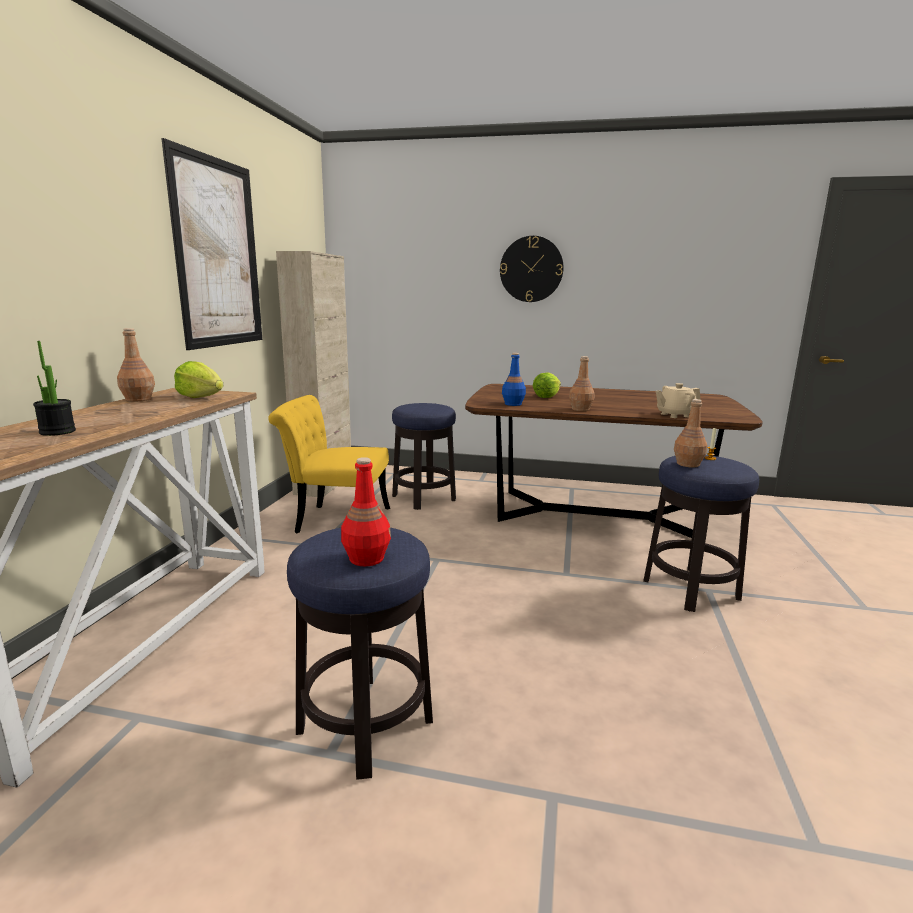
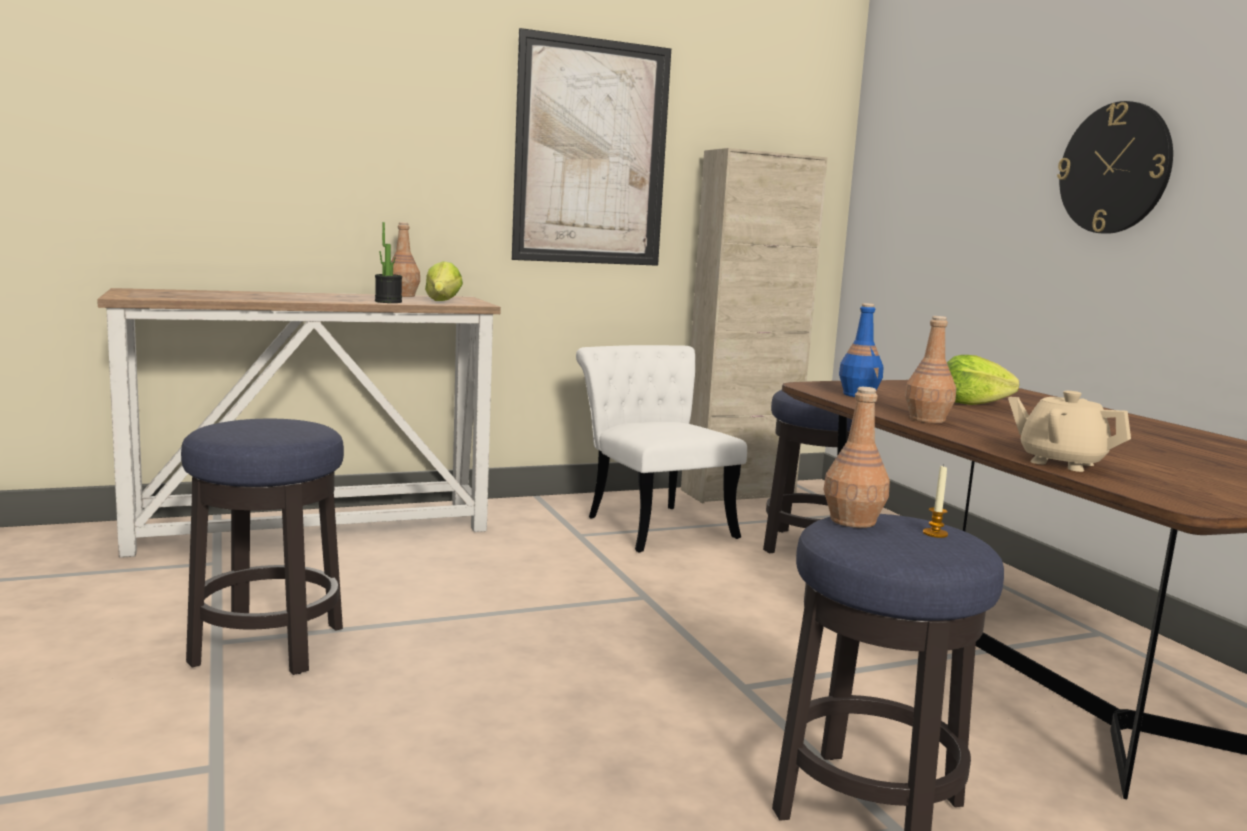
camera: 55 degrees right, 5 degrees down
potted plant [33,341,76,436] -> potted plant moved to [375,222,402,303]
yellow chair [268,395,390,533] -> white chair [576,345,747,552]
red bottle [341,457,391,566] -> none

